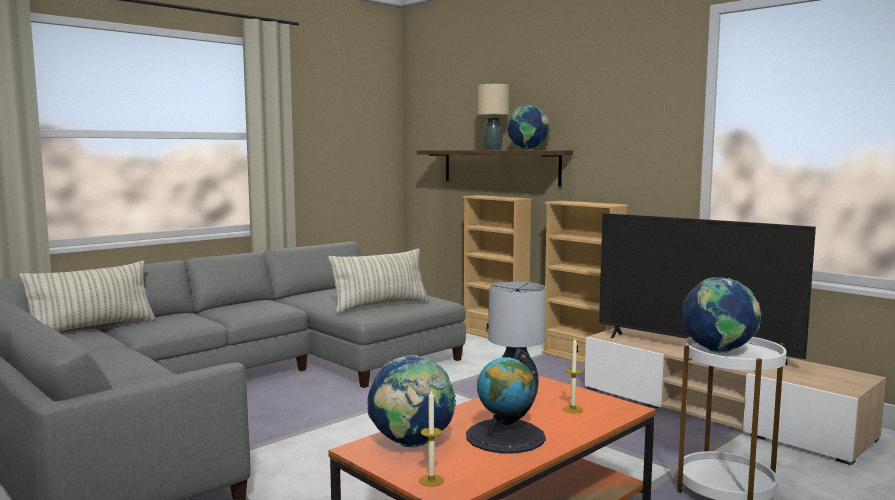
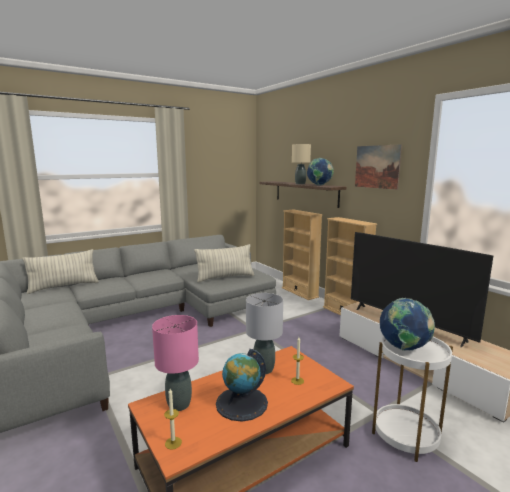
camera: 10 degrees right, 5 degrees up
globe [367,355,456,447] -> pink table lamp [152,315,199,411]
none -> picture [355,144,402,190]

